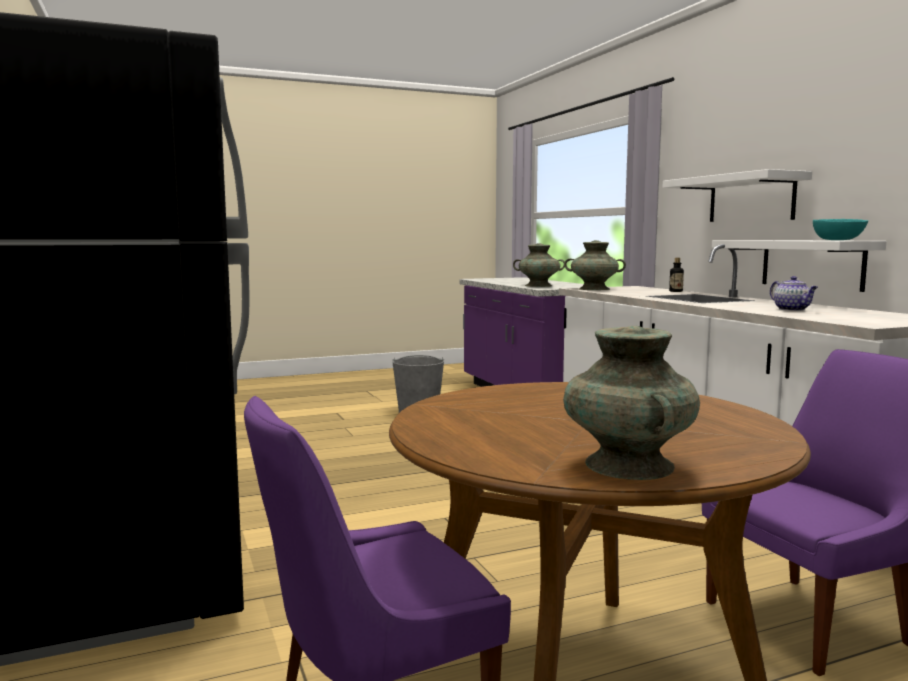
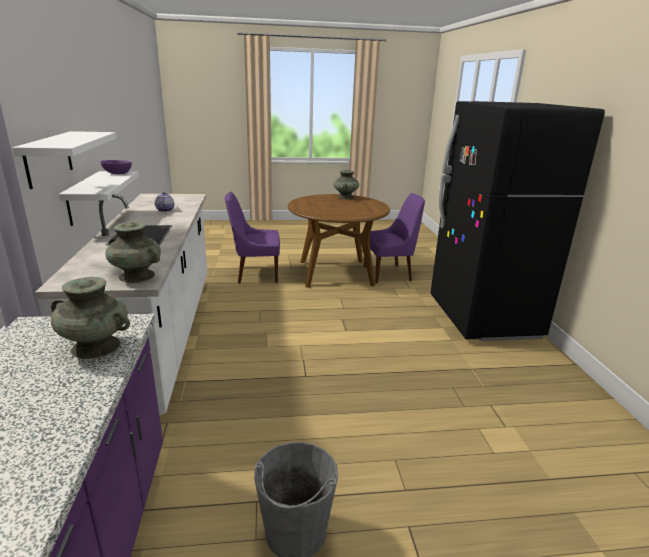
camera: 165 degrees left, 15 degrees up
bottle [669,258,684,292] -> none
turquoise bowl [813,219,868,240] -> purple bowl [100,160,132,174]

